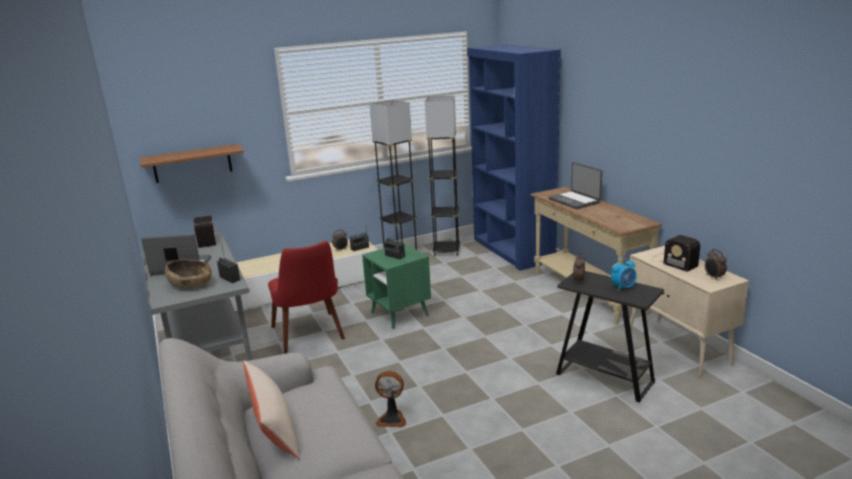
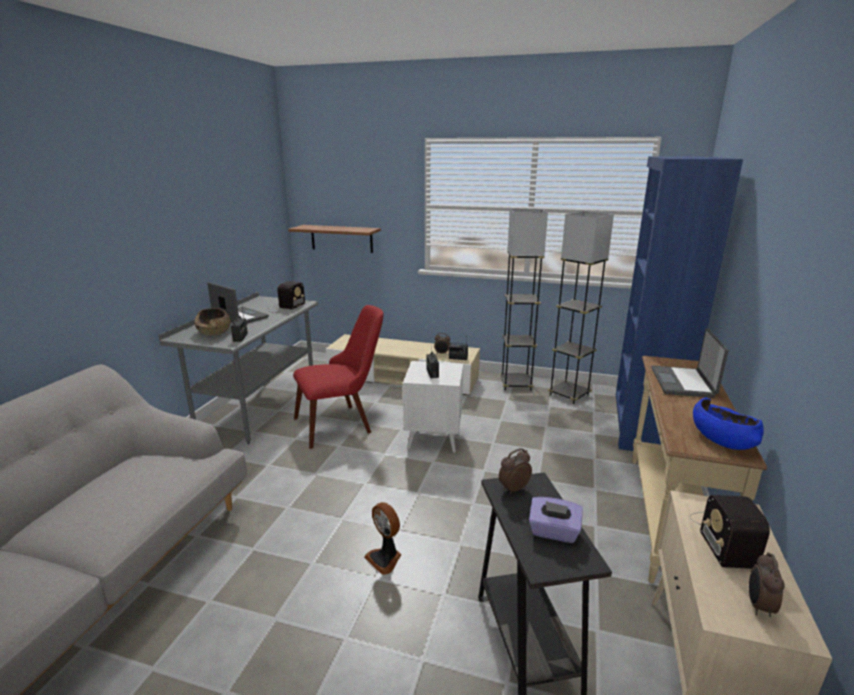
camera: 40 degrees right, 0 degrees up
beige pillow [243,360,300,459] -> none
red chair [268,241,345,354] -> red chair turned 135 degrees counterclockwise [293,305,383,449]
green side table [362,244,431,329] -> white side table [403,361,463,453]
fan [375,371,406,427] -> fan moved to [364,502,401,575]
alarm clock [611,258,637,291] -> purple tissue box [529,497,583,543]
none -> blue bowl [693,398,764,450]

